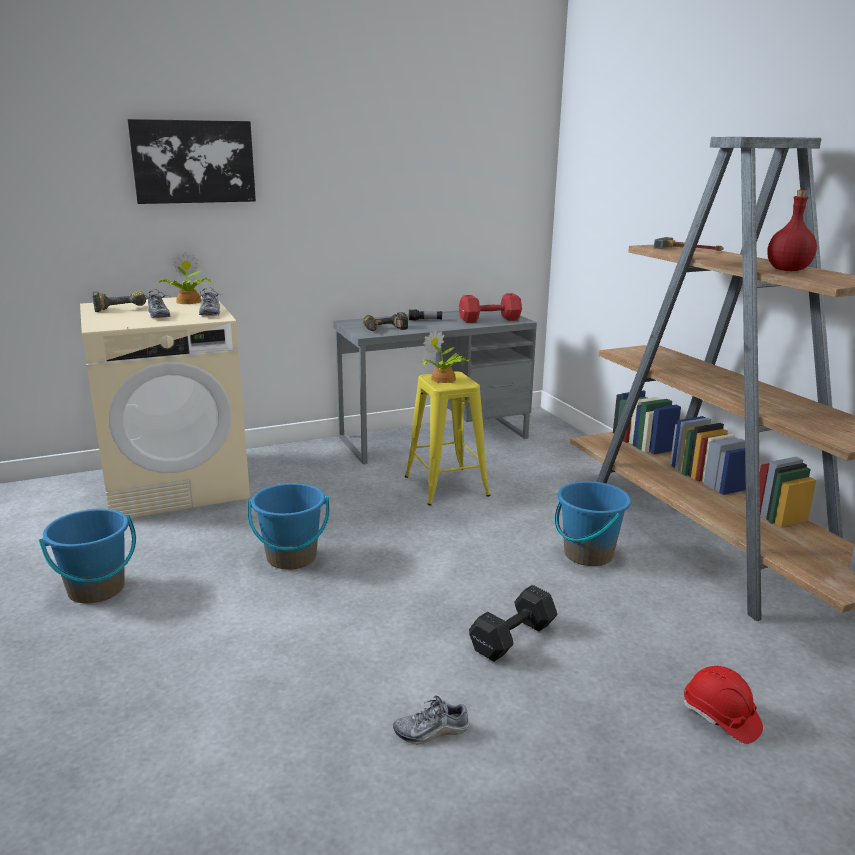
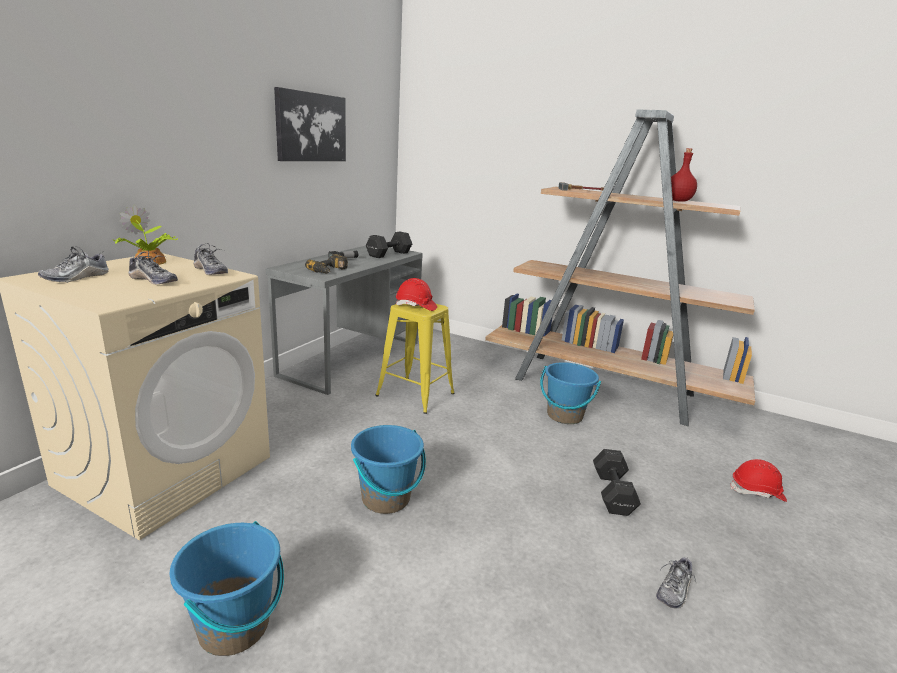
camera: 40 degrees left, 0 degrees up
power drill [92,291,146,312] -> shoe [38,246,109,283]
picture [127,119,256,204] -> picture moved to [274,87,346,161]
potted plant [421,329,470,383] -> red hard hat [396,278,437,311]
red dumbbell [459,293,522,323] -> black dumbbell [366,232,412,258]

